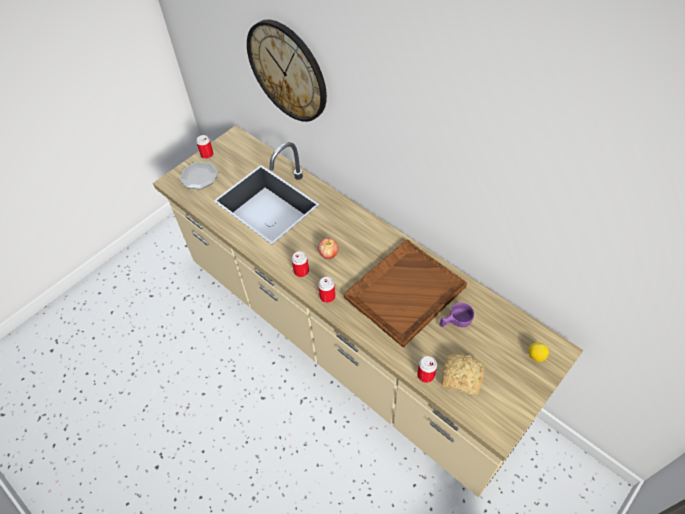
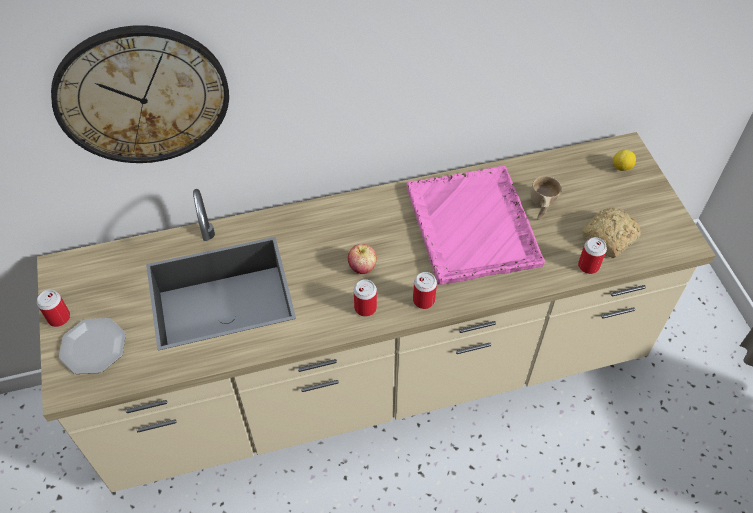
camera: 60 degrees left, 0 degrees up
brown tray [344,240,467,348] -> pink tray [407,166,545,285]
purple cup [439,303,474,327] -> beige cup [530,176,562,220]

